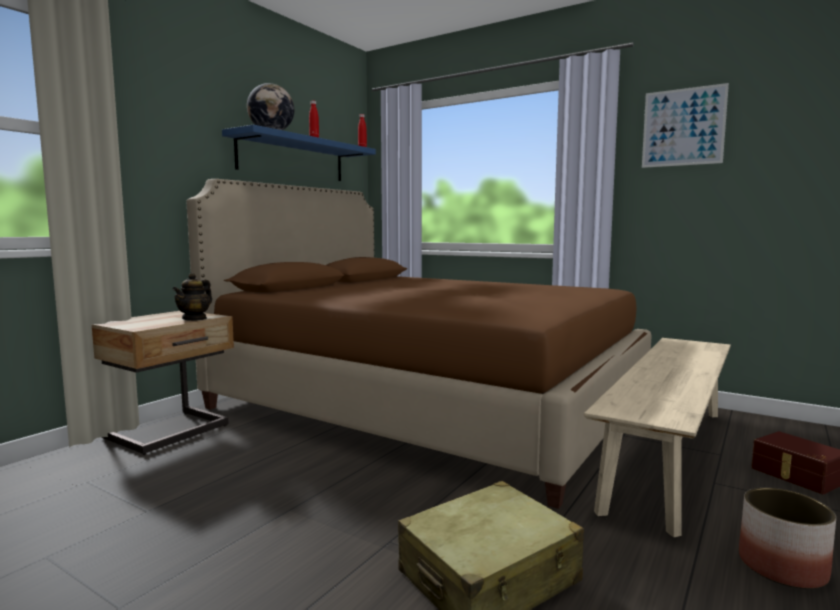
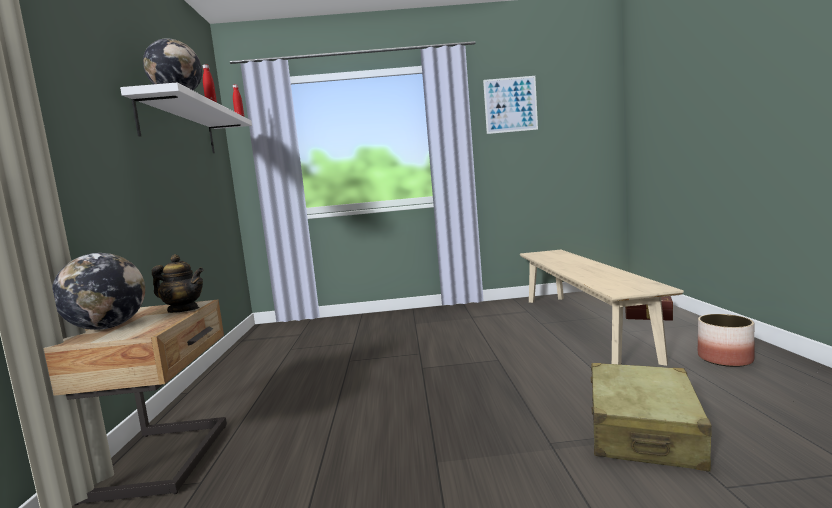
camera: 35 degrees left, 0 degrees up
teapot [173,273,212,321] -> teapot turned 60 degrees counterclockwise [152,254,204,313]
brown bed [186,179,652,509] -> none
blue shelf [222,125,376,181] -> white shelf [120,83,252,153]
none -> globe [52,253,145,330]

